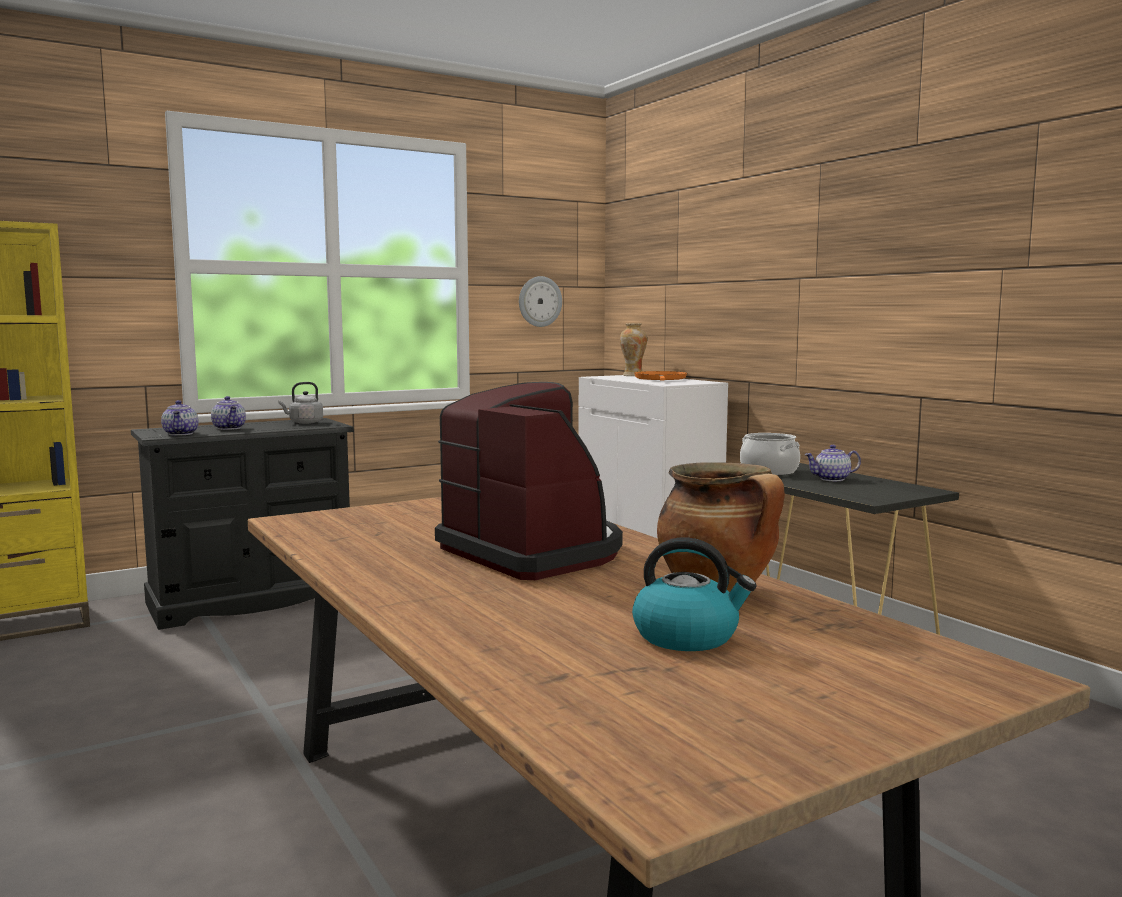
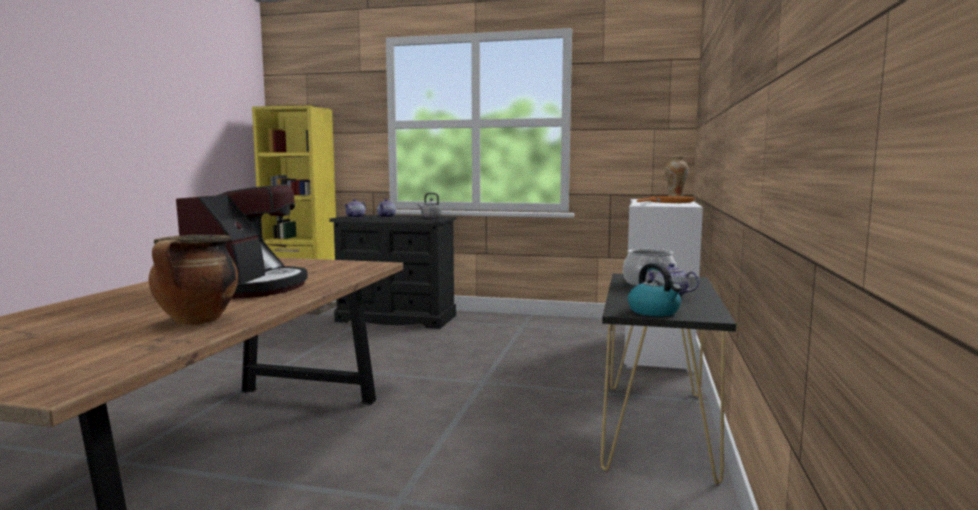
camera: 45 degrees right, 0 degrees up
wall clock [519,276,562,327] -> none
kettle [632,538,757,651] -> kettle moved to [628,263,681,317]

